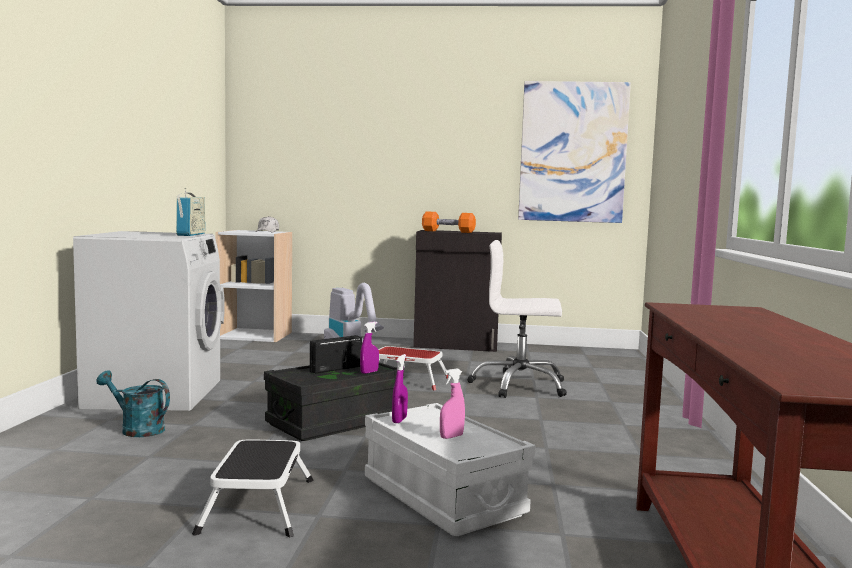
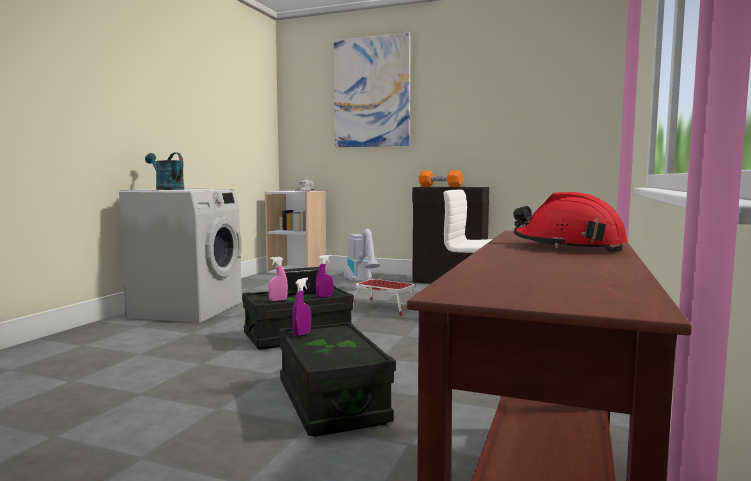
camera: 15 degrees right, 0 degrees up
turquoise watering can [96,371,170,437] -> turquoise watering can moved to [145,153,184,190]
radio [176,188,206,236] -> none
black step ladder [192,440,314,537] -> none
white storage box [365,403,535,536] -> black storage box [279,322,396,437]
pink spray bottle [440,369,465,439] -> pink spray bottle moved to [268,257,288,301]
picture [518,81,631,223] -> picture moved to [334,33,411,147]
none -> red hard hat [514,192,628,253]

